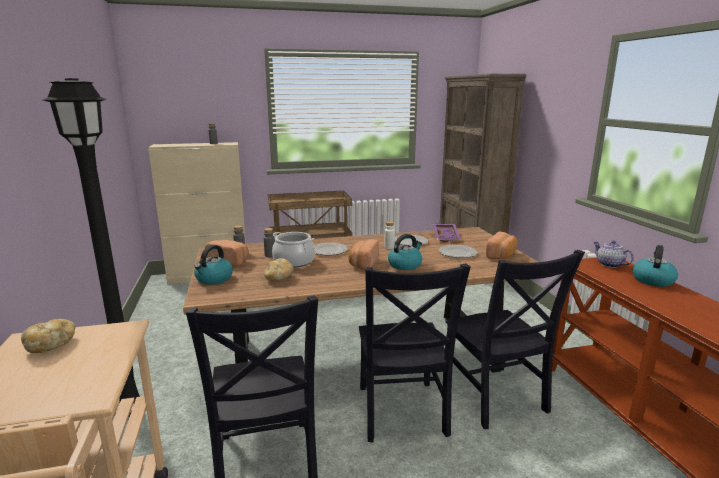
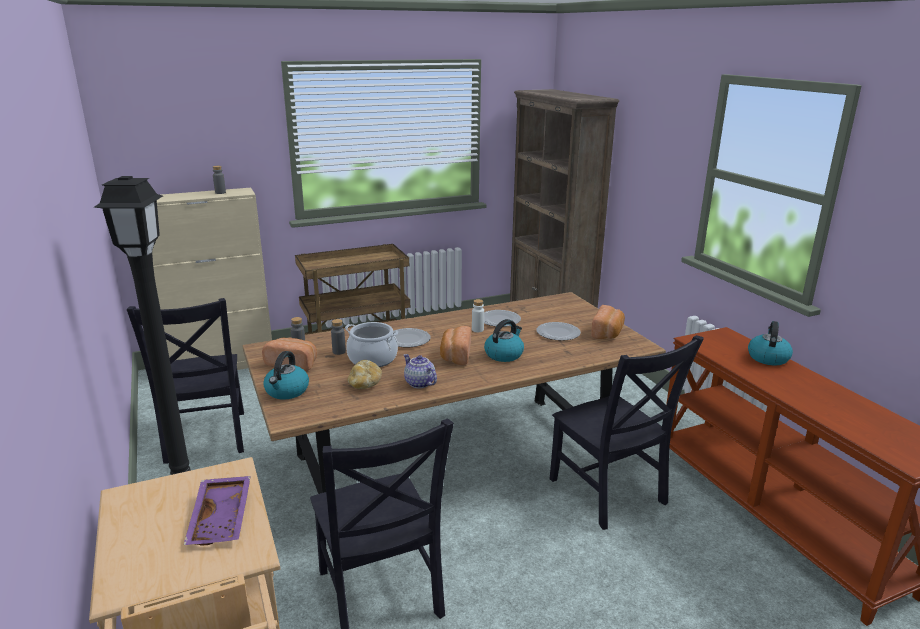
camera: 10 degrees left, 5 degrees up
bread [21,319,75,353] -> none
black chair [359,264,471,443] -> black chair moved to [127,298,244,464]
purple tray [433,224,461,242] -> purple tray moved to [184,476,251,546]
teapot [593,241,634,268] -> teapot moved to [404,354,437,388]

